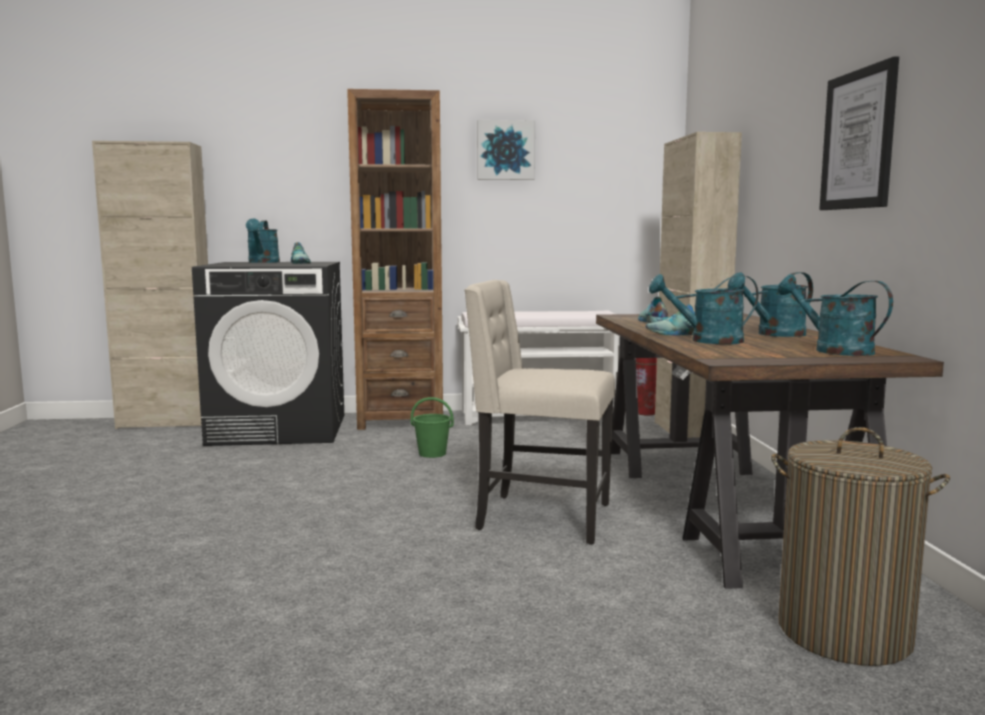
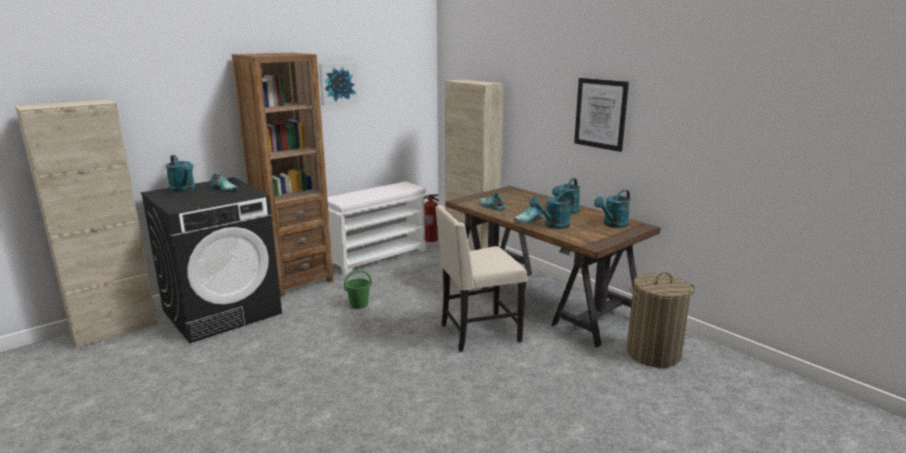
camera: 35 degrees left, 10 degrees up
turquoise watering can [777,275,893,356] -> turquoise watering can turned 60 degrees counterclockwise [594,189,630,228]

